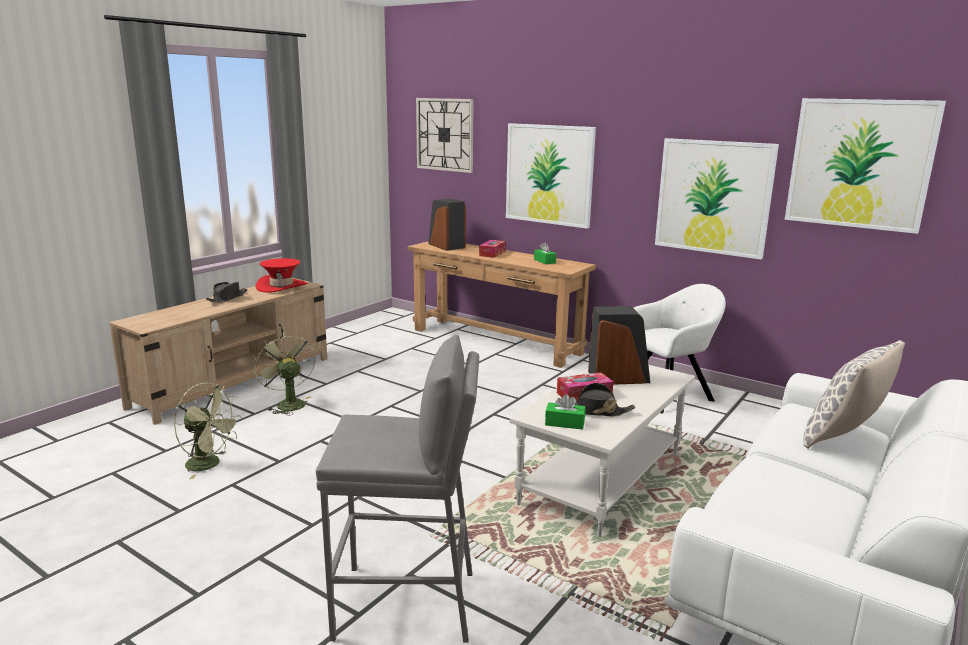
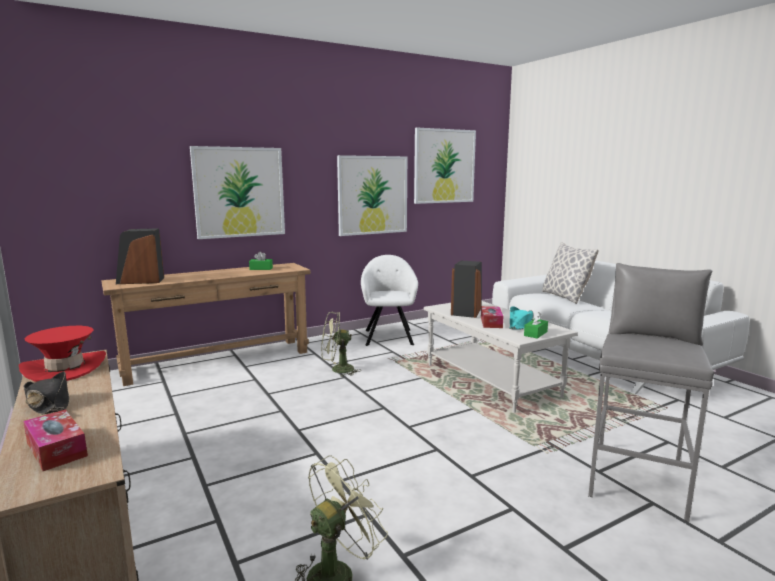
camera: 65 degrees left, 5 degrees down
green fan [253,333,316,416] -> green fan moved to [321,312,360,377]
wall clock [416,98,474,173] -> none
tissue box [479,240,506,258] -> tissue box moved to [23,409,88,471]
black hat [575,383,635,417] -> turquoise hat [509,306,533,330]

